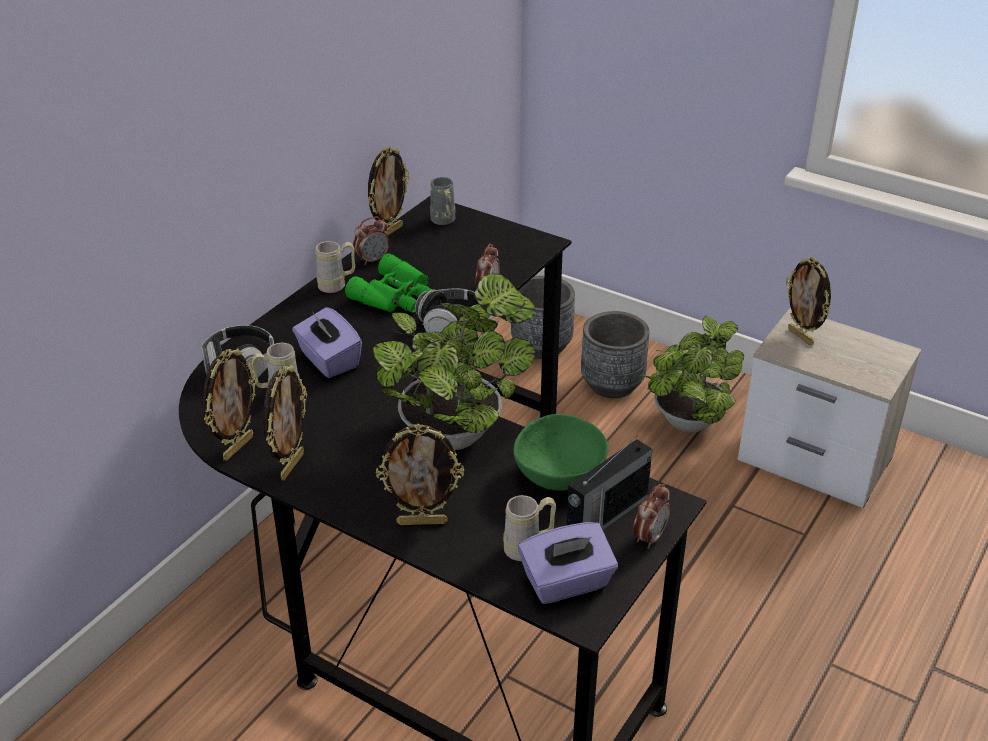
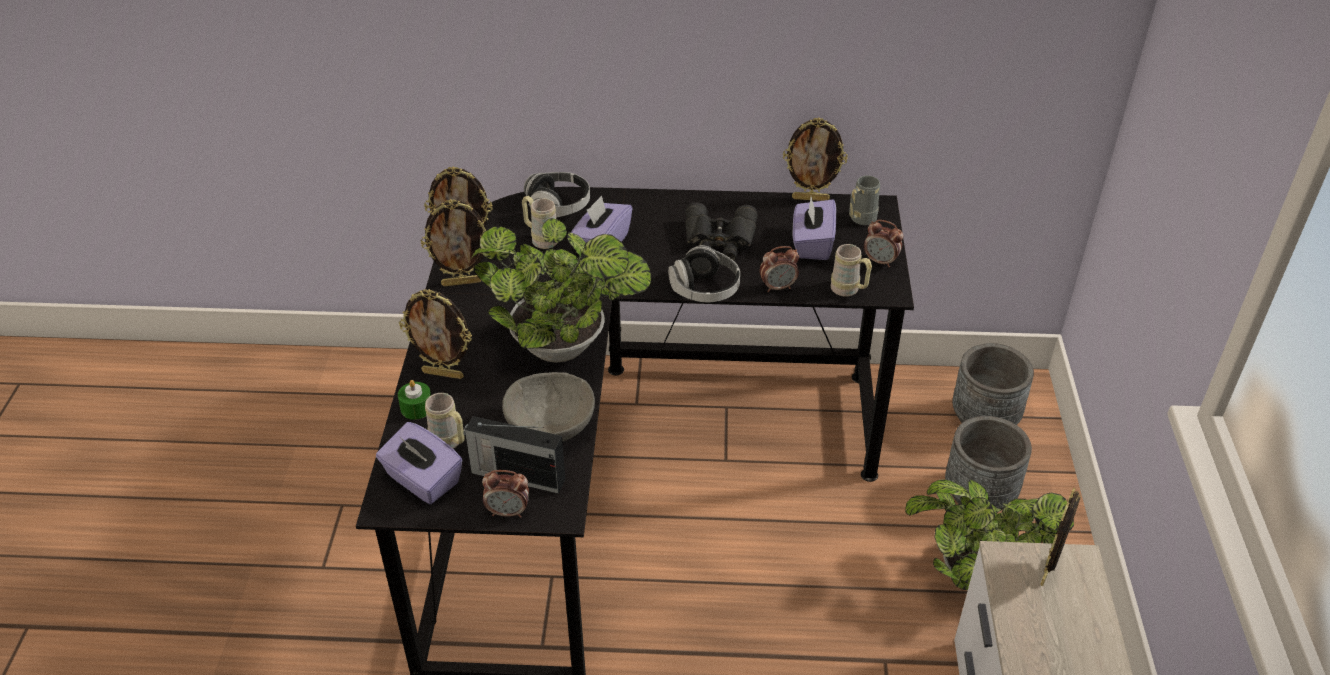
camera: 60 degrees right, 5 degrees up
beige mug [315,241,355,293] -> beige mug moved to [831,244,872,297]
green binoculars [345,253,432,313] -> black binoculars [685,203,758,261]
alarm clock [353,217,390,265] -> alarm clock moved to [864,220,903,268]
picture frame [376,424,464,525] -> picture frame turned 45 degrees counterclockwise [399,289,472,379]
green bowl [513,414,609,491] -> grey bowl [502,372,595,441]
none -> green candle [398,380,431,420]
none -> purple tissue box [793,197,836,260]

